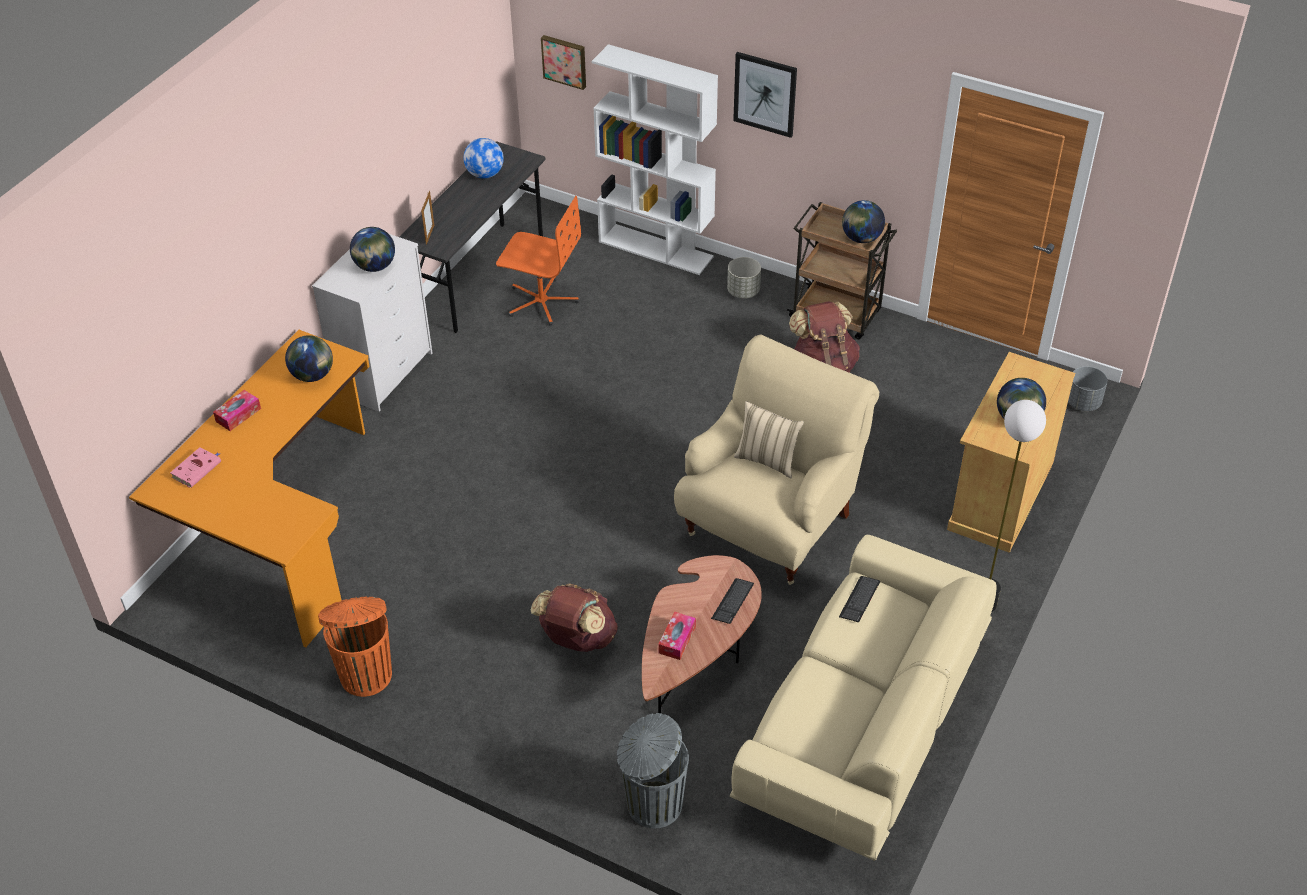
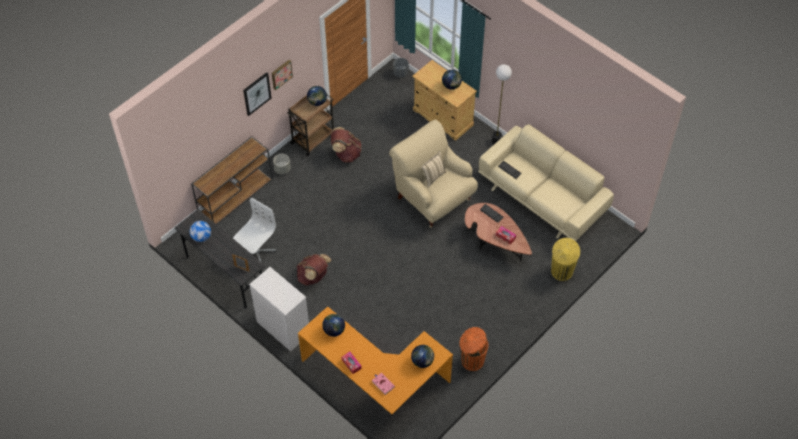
camera: 75 degrees left, 10 degrees up
globe [350,227,395,272] -> globe moved to [411,345,434,368]
orange office chair [496,196,581,326] -> white office chair [233,198,276,262]
brown backpack [531,583,618,652] -> brown backpack moved to [296,254,332,286]
picture [541,35,586,90] -> picture moved to [272,60,293,90]
white bookcase [592,44,718,275] -> brown console table [191,136,273,224]
grey trash can [617,713,689,828] -> yellow trash can [551,238,580,281]

